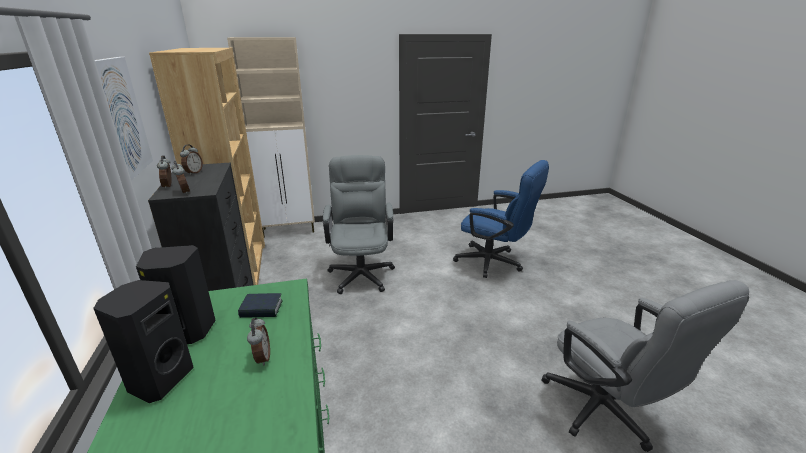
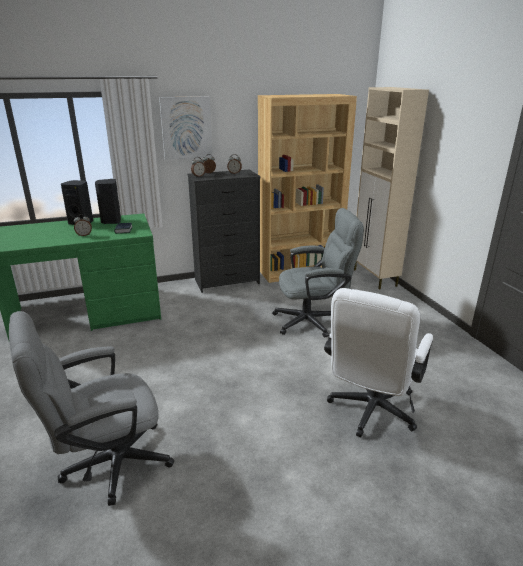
camera: 85 degrees right, 0 degrees up
blue office chair [453,160,549,278] -> white office chair [324,288,433,437]

